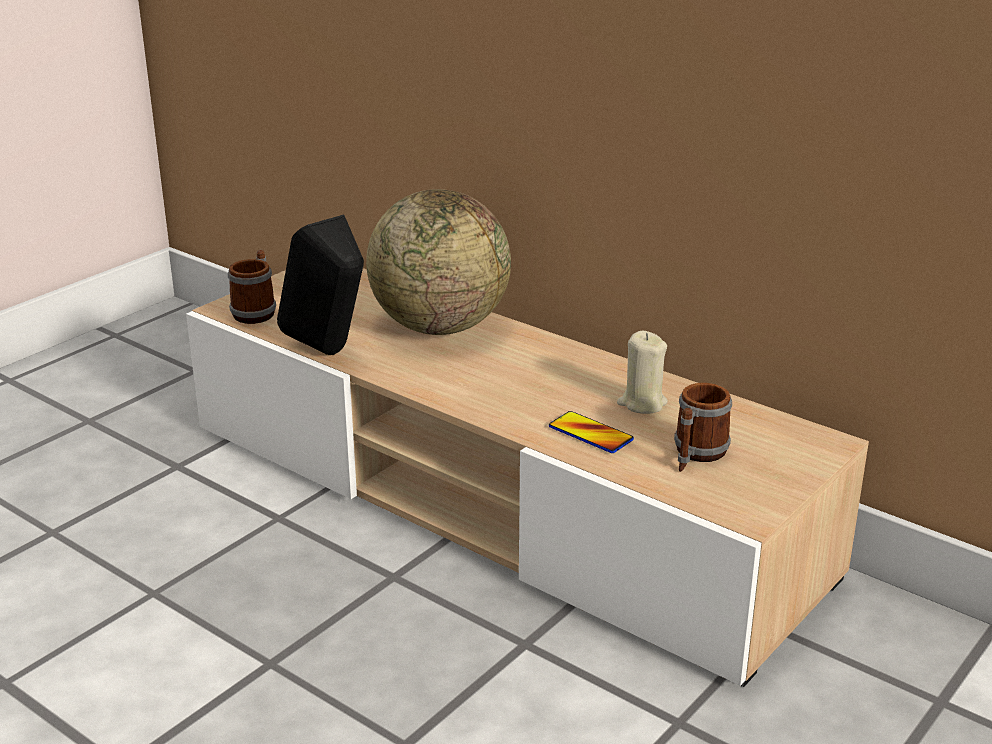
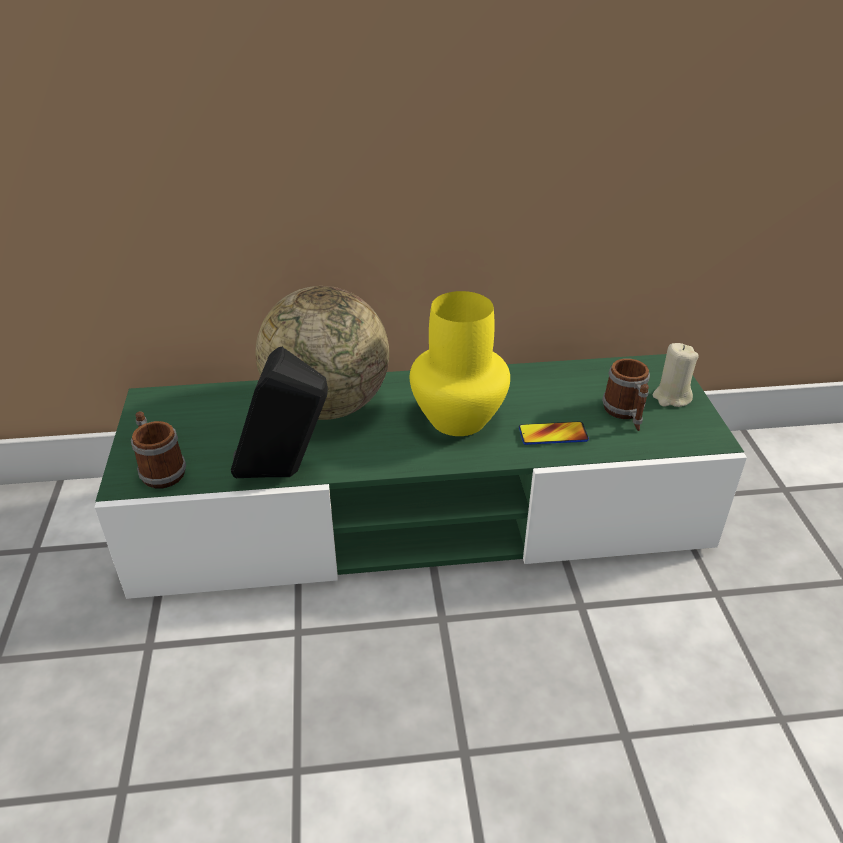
camera: 45 degrees left, 10 degrees up
beige tv stand [186,268,869,687] -> green tv stand [94,354,747,599]
beige candle [617,331,668,414] -> beige candle moved to [653,343,699,407]
none -> yellow vase [410,291,510,436]

